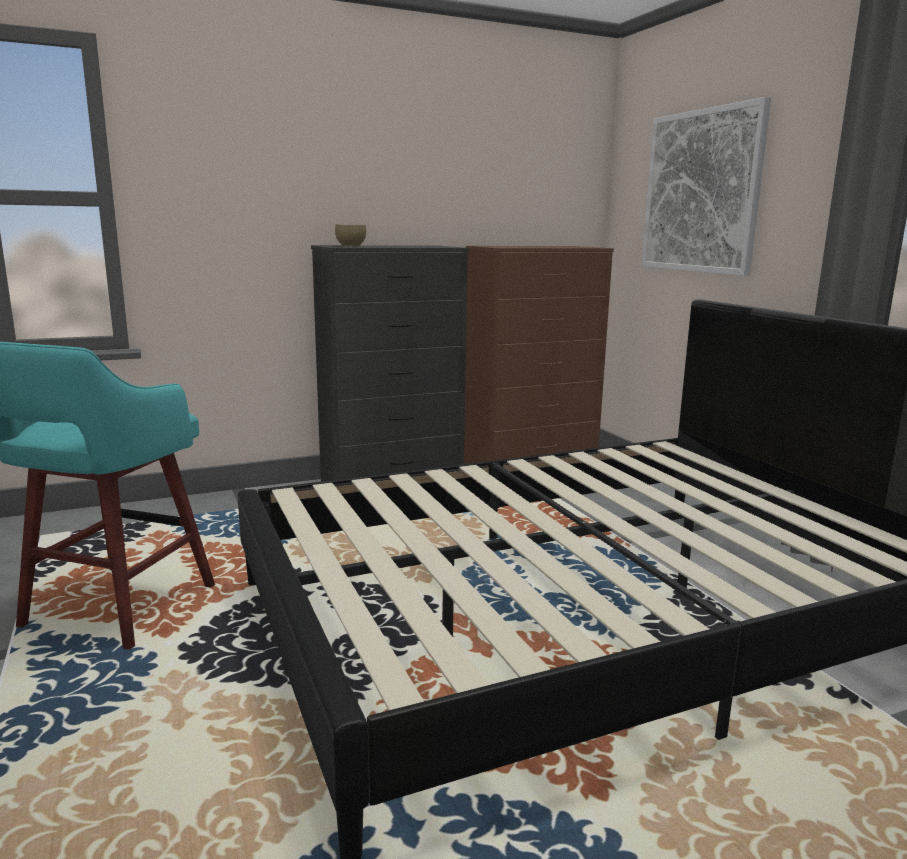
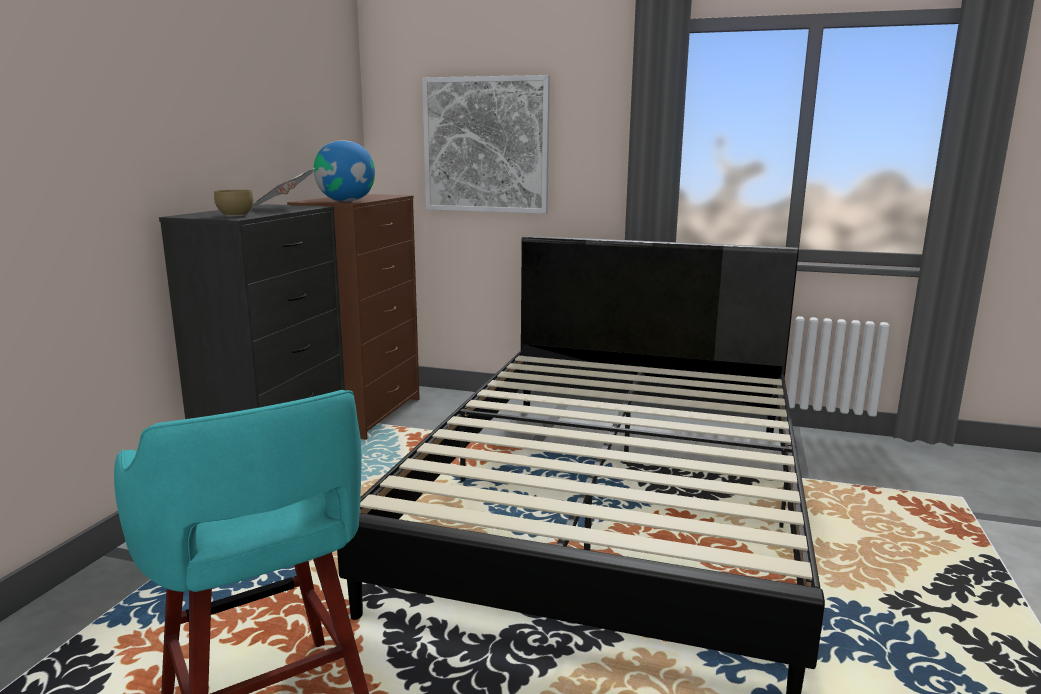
camera: 50 degrees left, 0 degrees up
none -> newspaper [252,168,315,208]
none -> globe [314,140,375,202]

